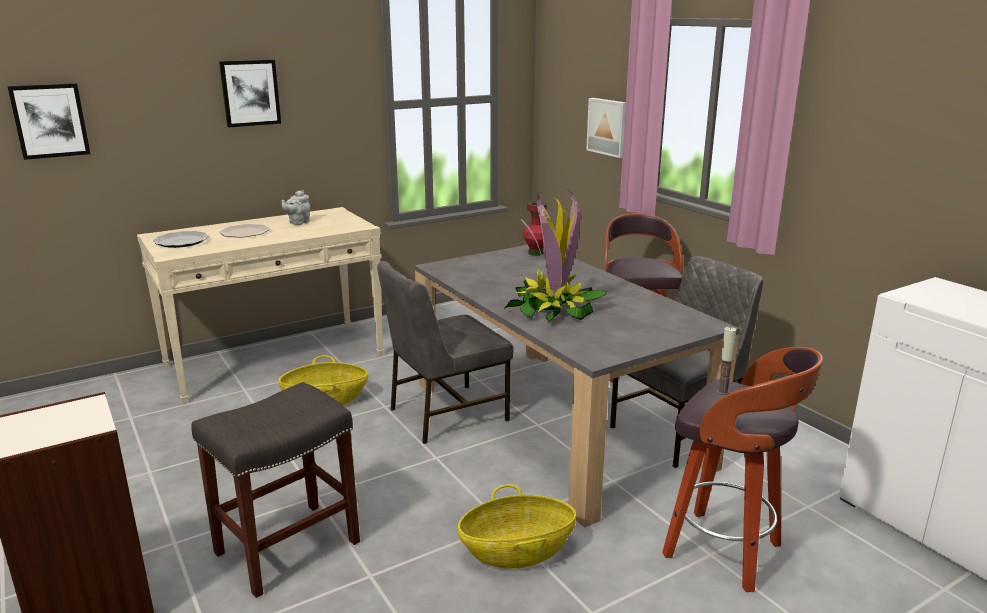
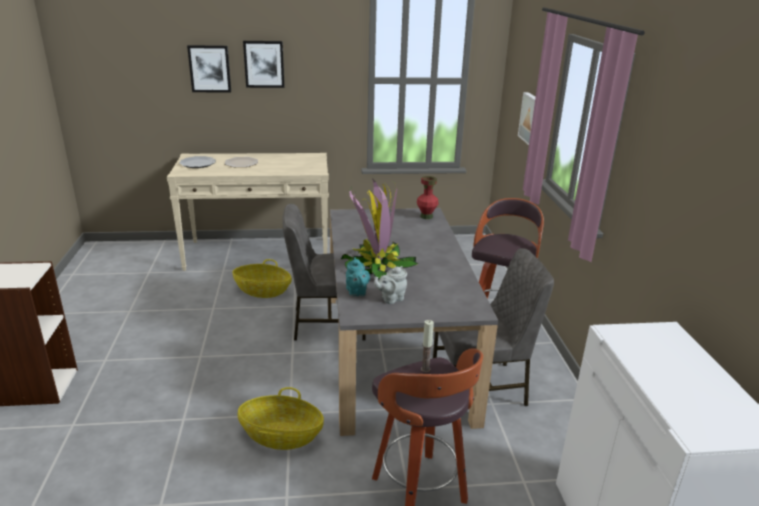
camera: 25 degrees right, 5 degrees up
picture [7,83,90,160] -> picture moved to [187,45,231,93]
grey stool [192,382,360,598] -> none
grey teapot [281,190,310,225] -> grey teapot moved to [374,266,407,304]
none -> turquoise teapot [346,257,370,296]

